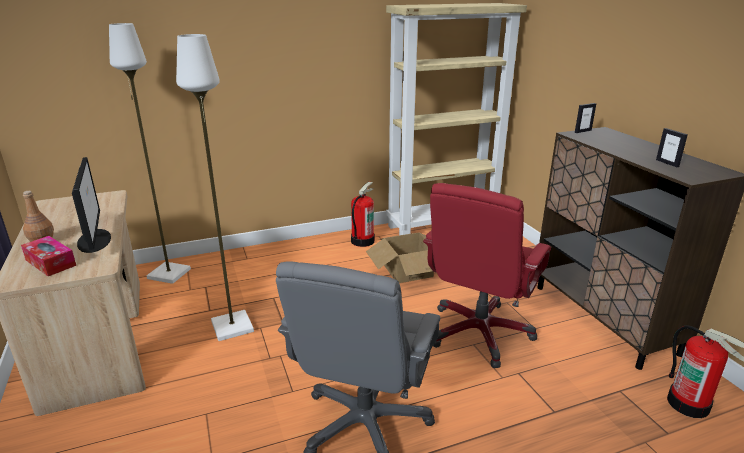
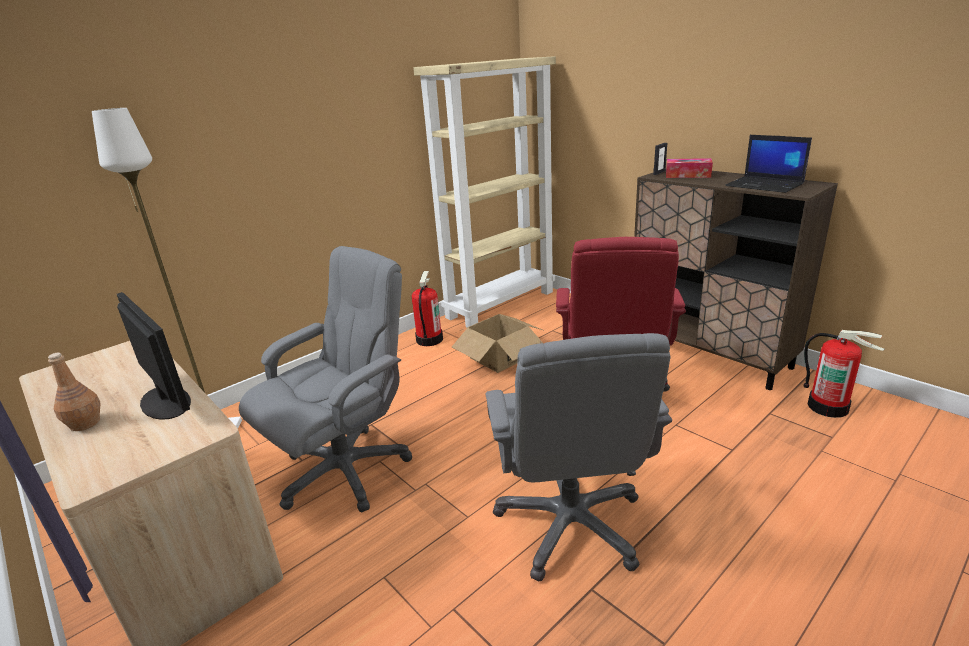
camera: 20 degrees left, 0 degrees up
tissue box [21,236,76,276] -> tissue box moved to [666,158,713,178]
white floor lamp [176,34,254,341] -> grey office chair [239,246,412,512]
picture frame [656,128,688,167] -> laptop [725,135,812,193]

